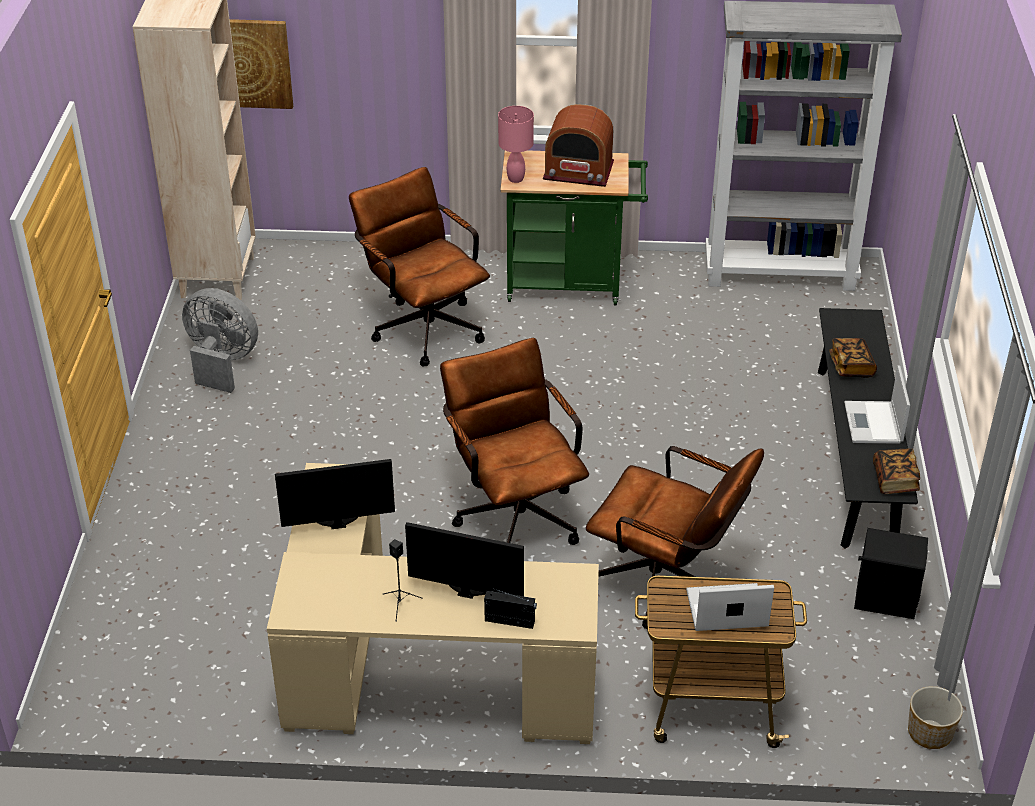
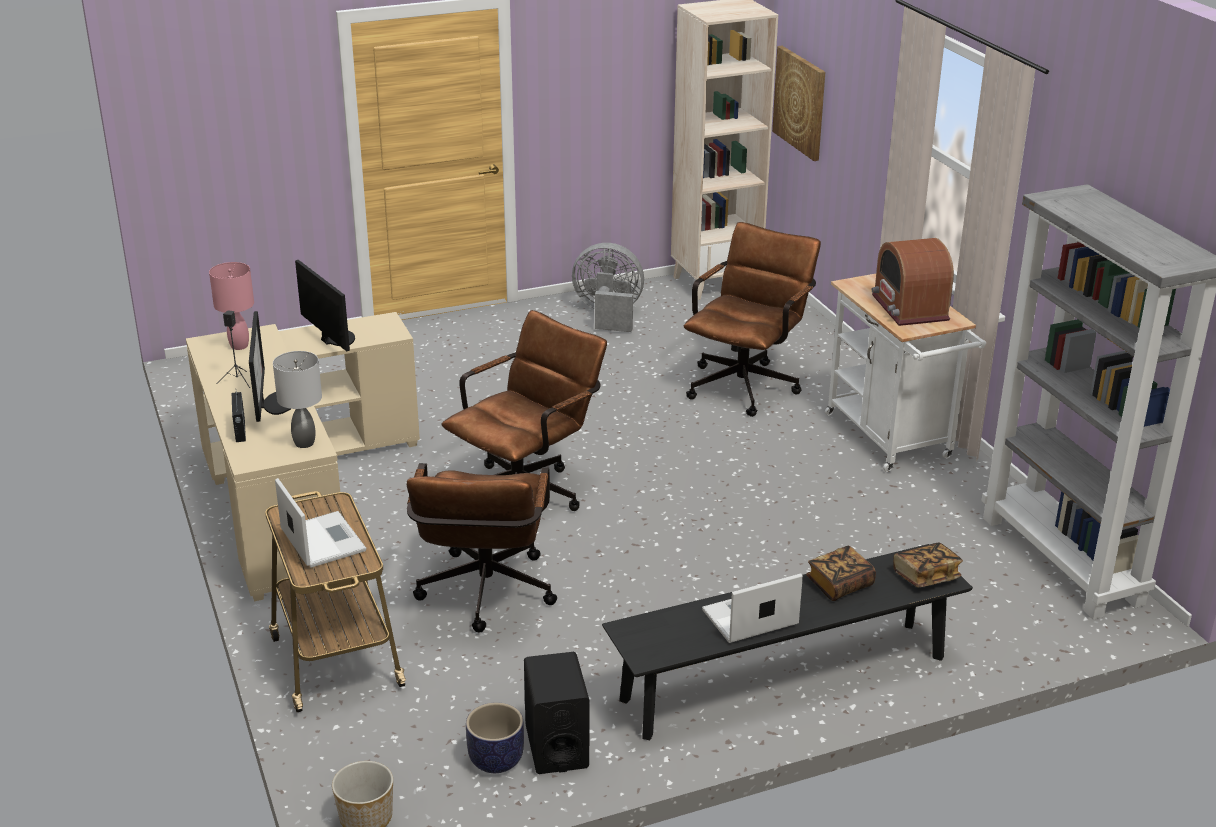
camera: 65 degrees right, 10 degrees down
grey fan [182,288,258,393] -> grey fan turned 75 degrees counterclockwise [572,243,644,332]
pink table lamp [498,106,534,183] -> pink table lamp moved to [209,262,254,350]
green cart [500,150,648,305] -> white cart [825,274,986,472]
book [873,449,920,494] -> book moved to [893,542,963,587]
none -> grey table lamp [273,351,322,448]
none -> planter [466,703,524,773]

